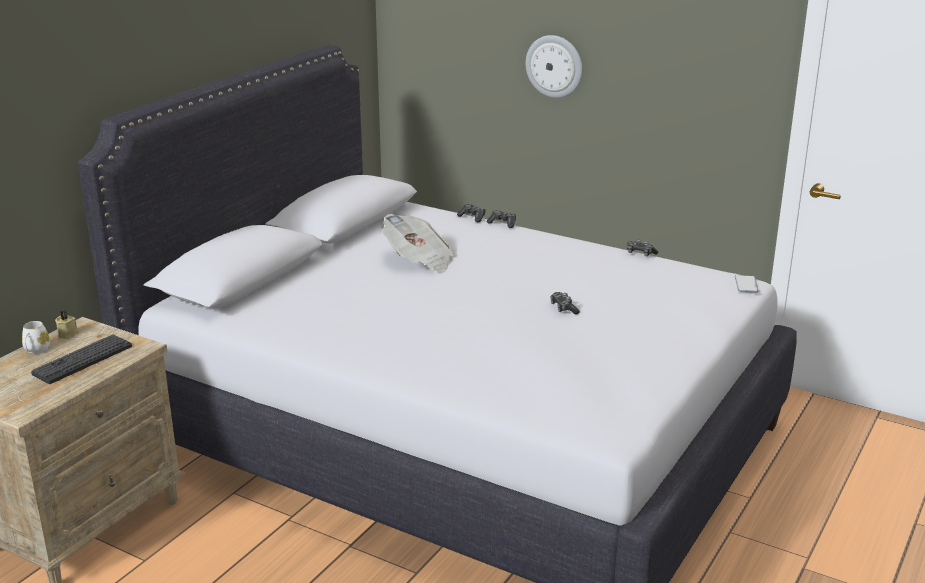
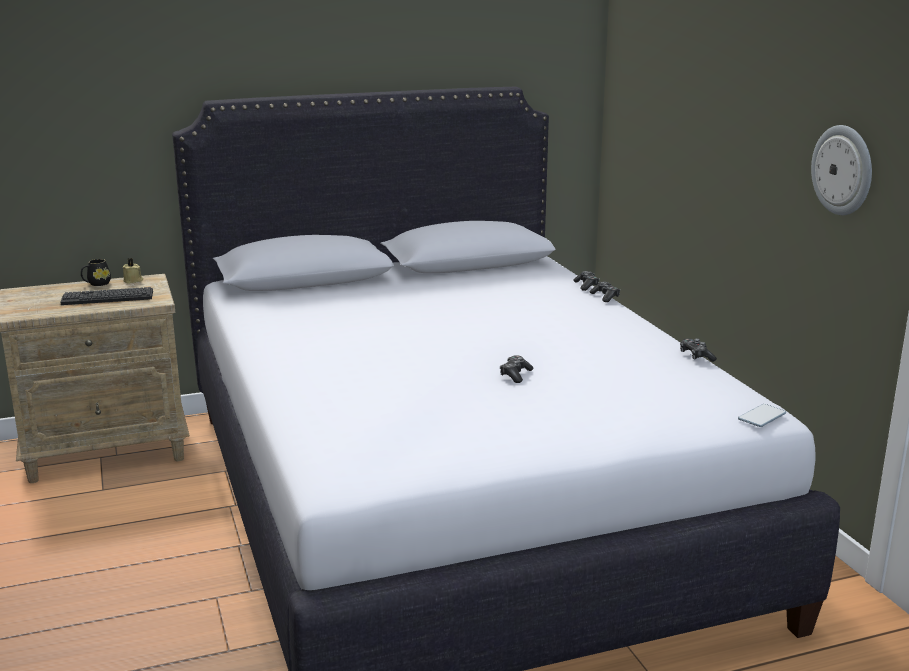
camera: 40 degrees right, 5 degrees down
white mug [22,321,50,353] -> black mug [81,259,111,286]
newspaper [382,214,454,272] -> none
wall clock [526,35,582,98] -> wall clock moved to [811,125,872,215]

